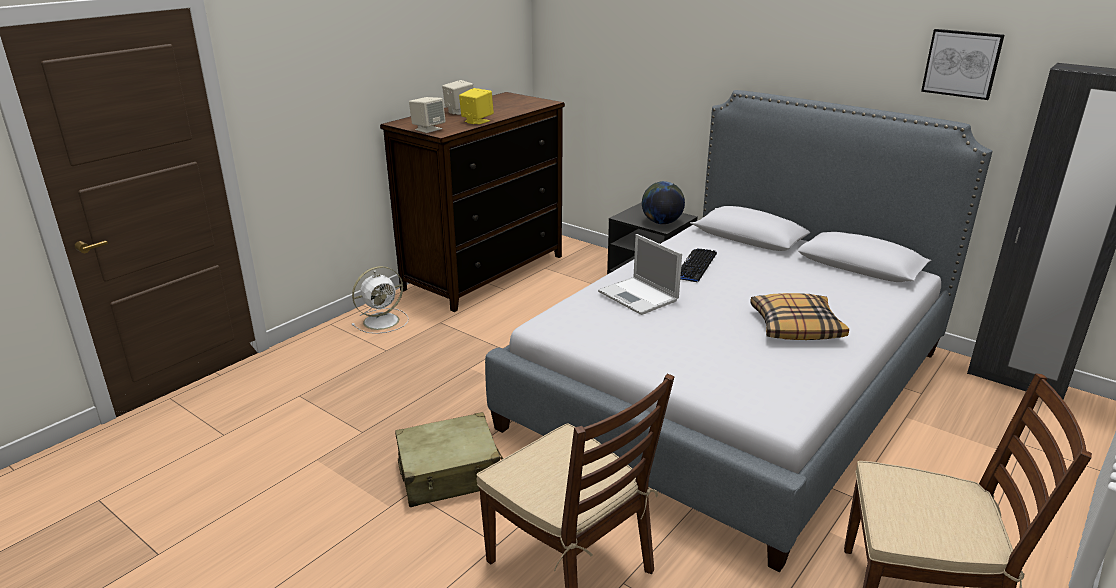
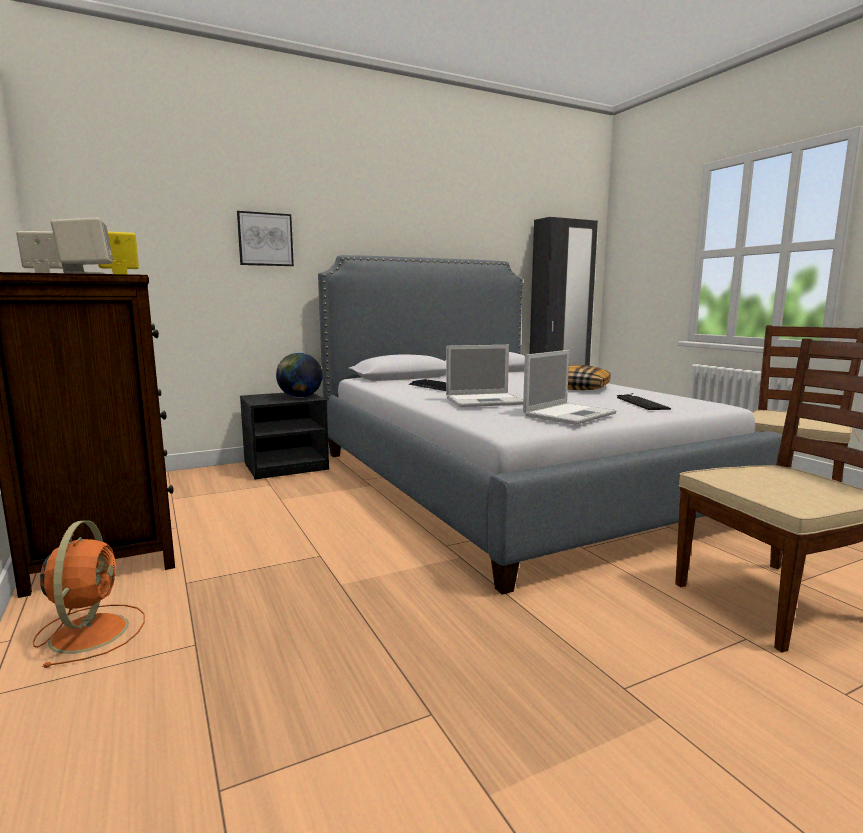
camera: 65 degrees left, 15 degrees down
white fan [352,266,408,334] -> orange fan [33,521,145,668]
beige suitcase [395,412,503,507] -> none
picture [921,29,1004,100] -> picture moved to [237,211,294,266]
none -> laptop [523,350,616,425]
none -> keyboard [617,393,671,410]

